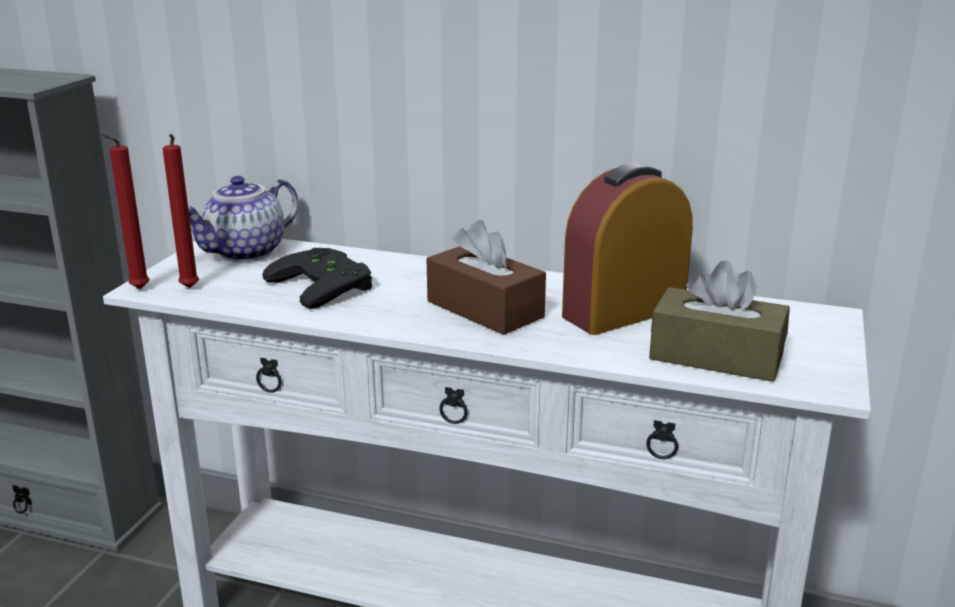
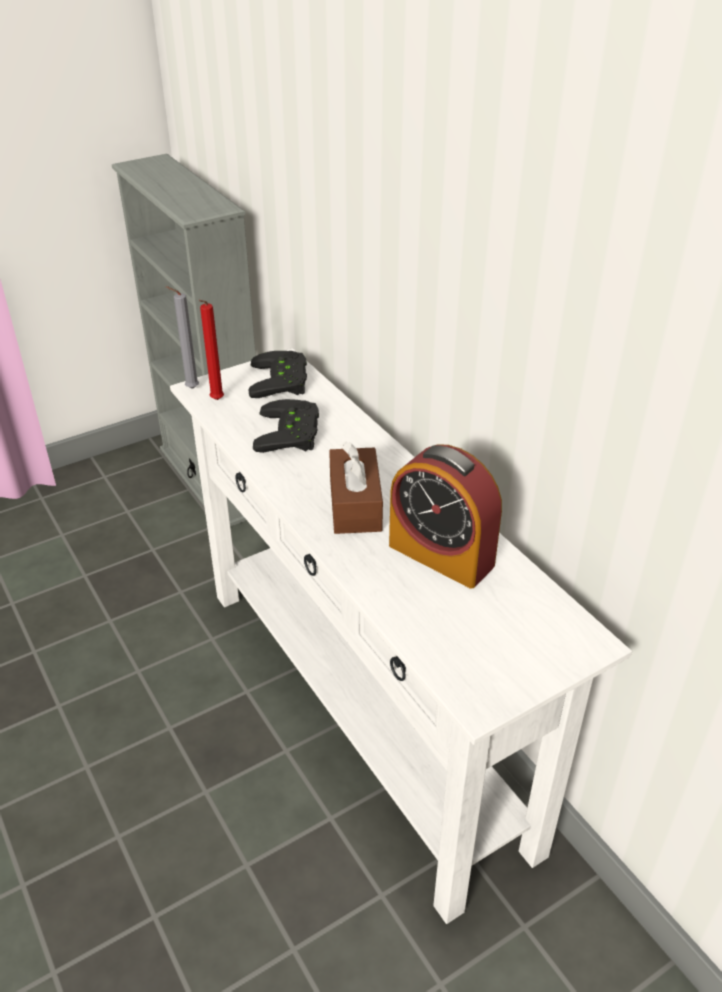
camera: 40 degrees right, 15 degrees up
red candle [102,134,150,289] -> grey candle [166,286,199,389]
teapot [188,176,299,262] -> black game controller [249,351,307,398]
alarm clock [562,163,693,335] -> alarm clock turned 150 degrees counterclockwise [389,444,502,589]
brown tissue box [649,261,790,382] -> none

